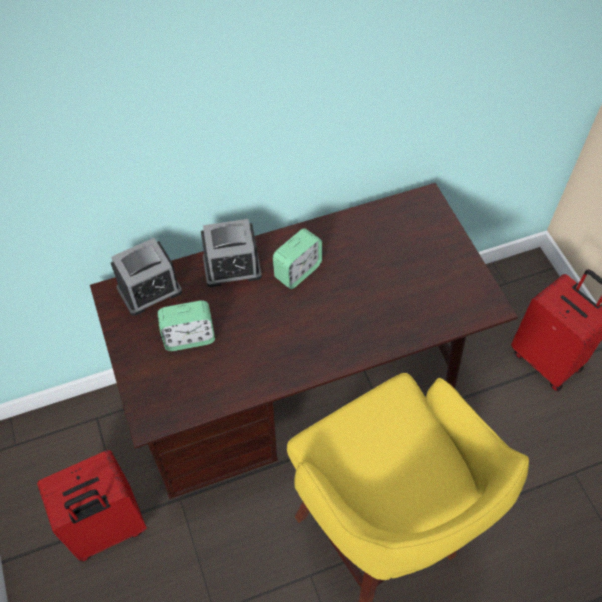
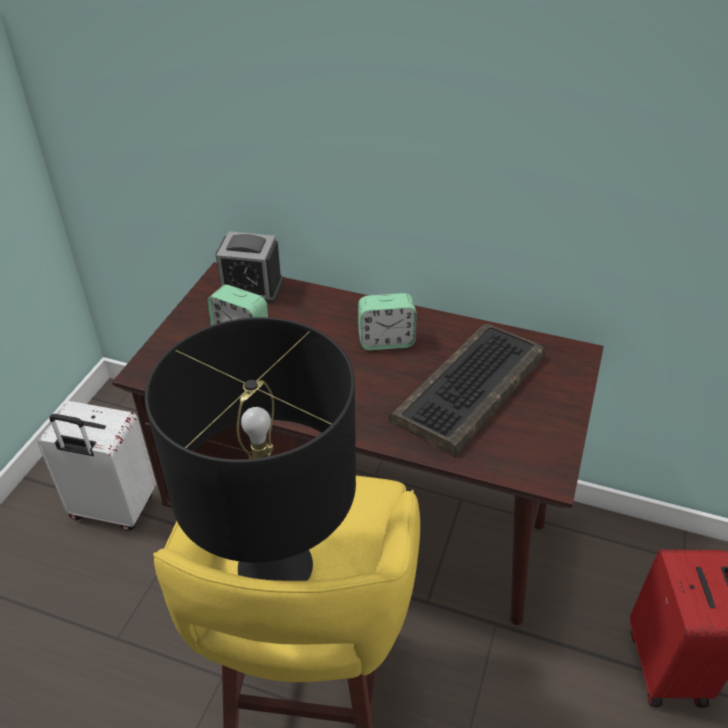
camera: 40 degrees right, 15 degrees down
red suitcase [37,450,147,562] -> white suitcase [37,401,156,531]
alarm clock [201,219,262,287] -> none
none -> black table lamp [145,317,356,581]
none -> keyboard [389,324,545,457]

